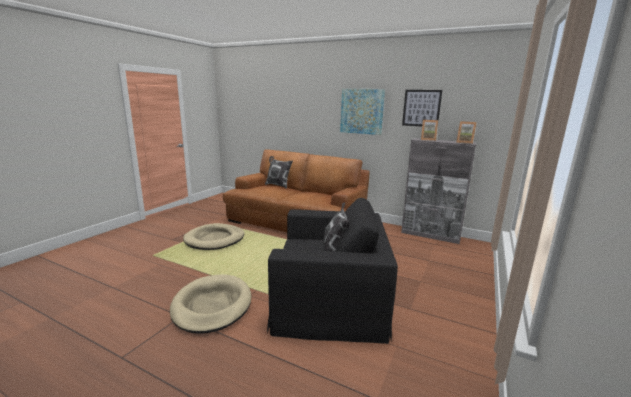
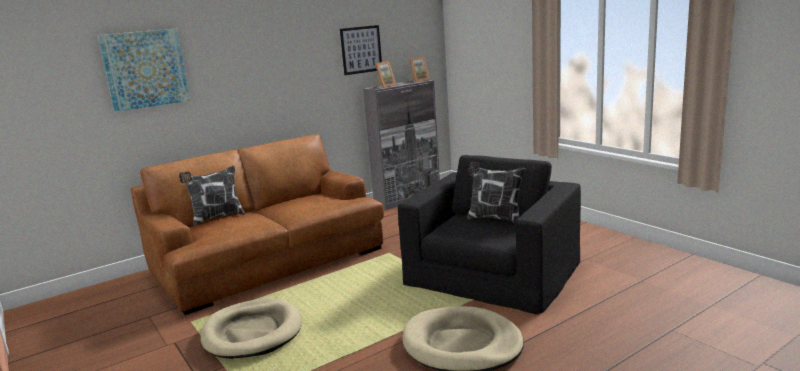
camera: 60 degrees left, 0 degrees up
picture [340,89,385,135] -> picture moved to [98,29,190,112]

